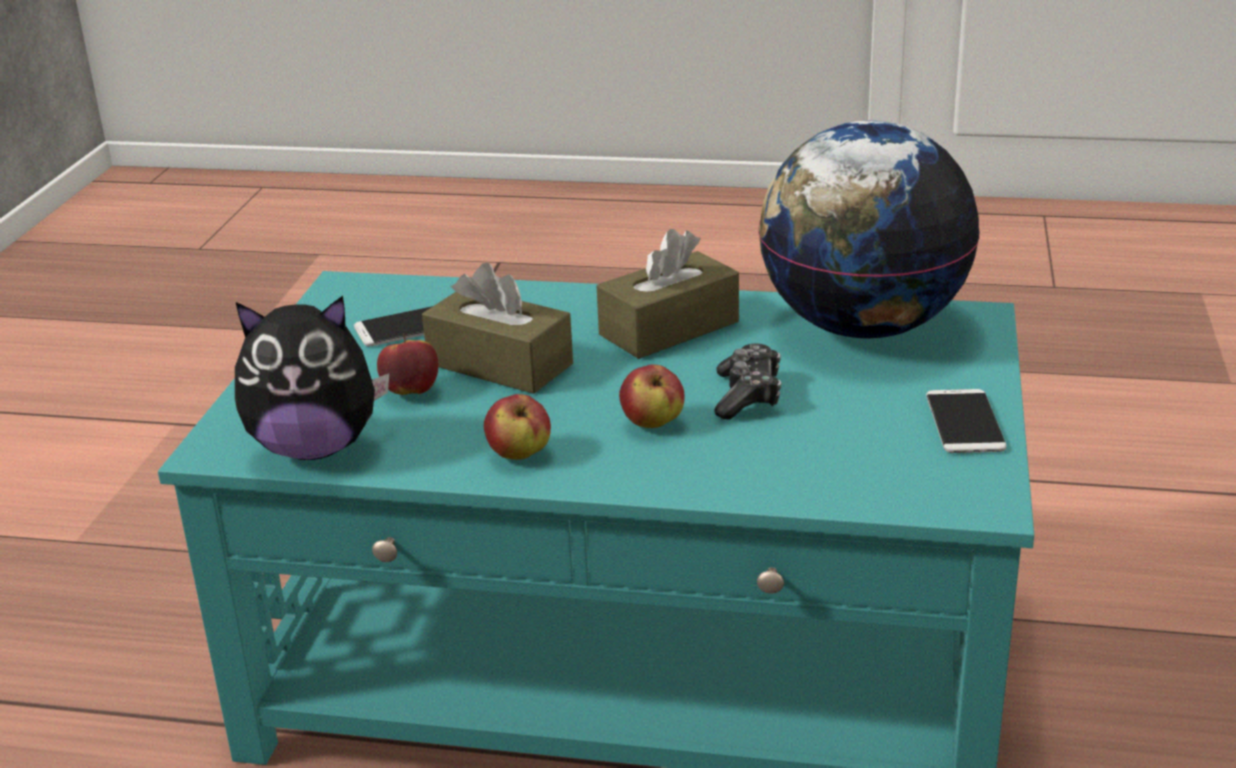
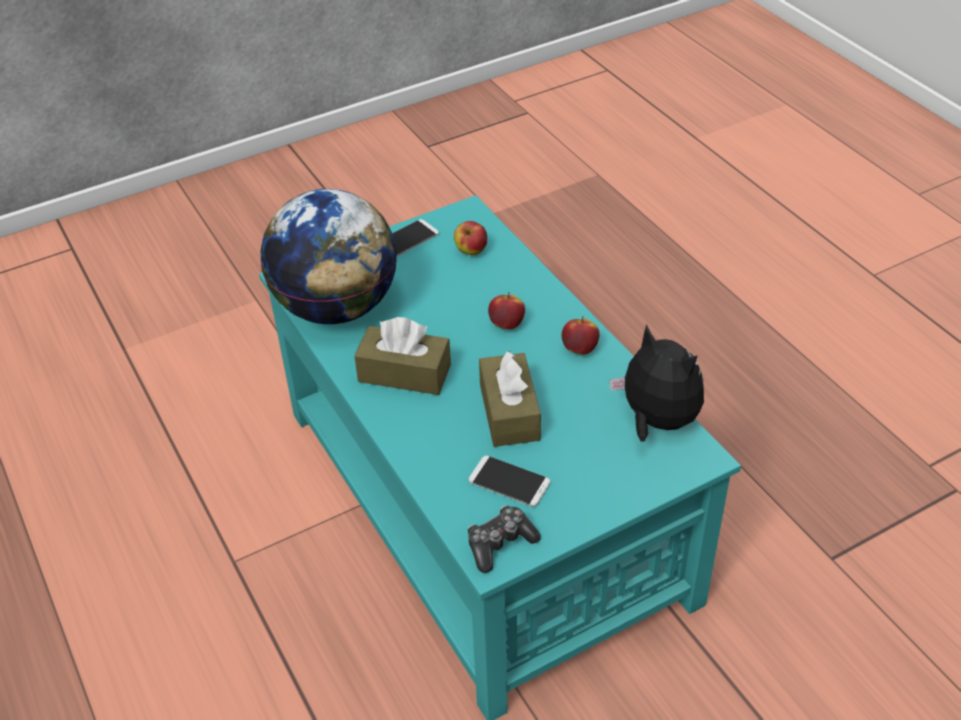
camera: 130 degrees left, 15 degrees up
apple [377,333,438,395] -> apple moved to [454,221,487,255]
game controller [714,343,781,419] -> game controller moved to [468,506,541,573]

